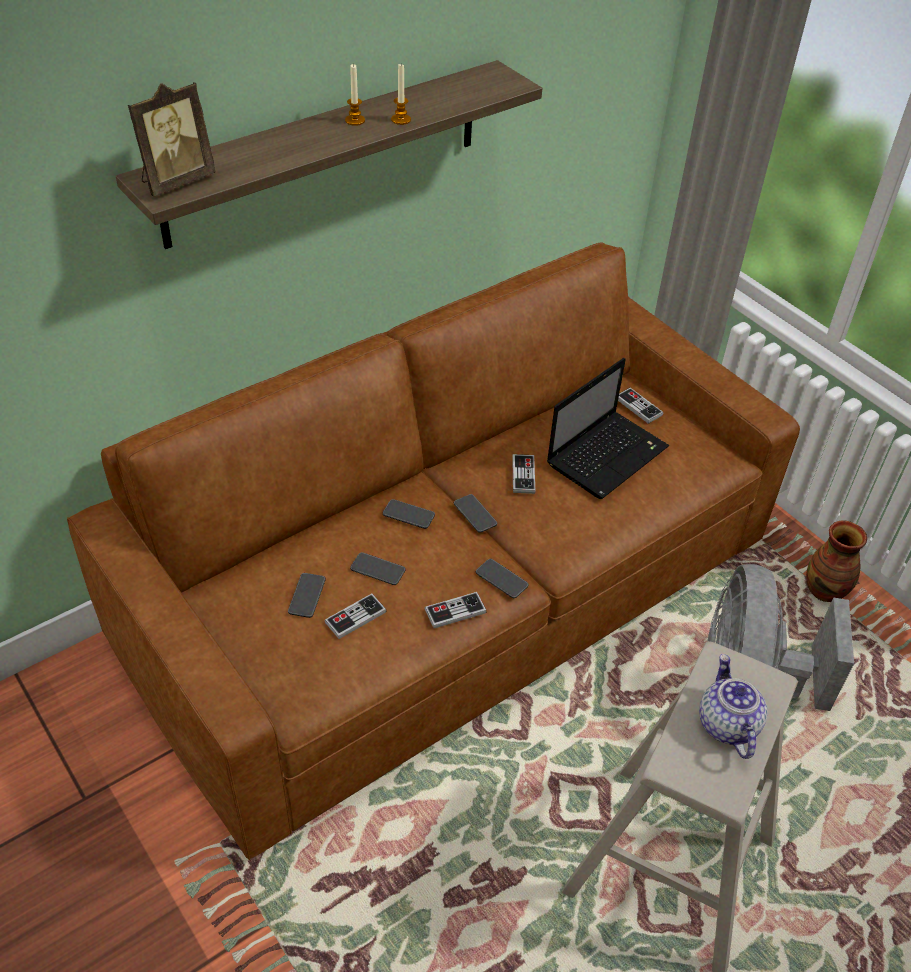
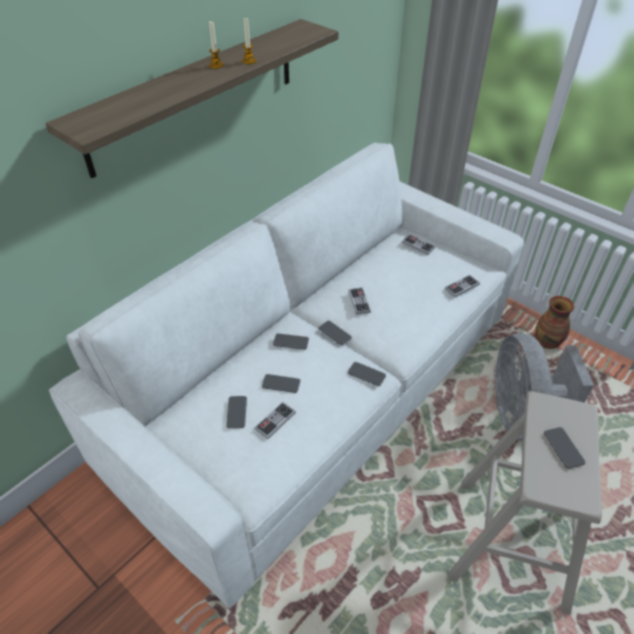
camera: 10 degrees left, 0 degrees up
brown sofa [67,242,800,860] -> white sofa [49,143,524,608]
picture frame [128,82,216,197] -> none
game controller [424,592,487,628] -> game controller moved to [445,275,480,297]
laptop [547,358,669,499] -> none
teapot [699,654,767,759] -> phone [544,427,586,469]

